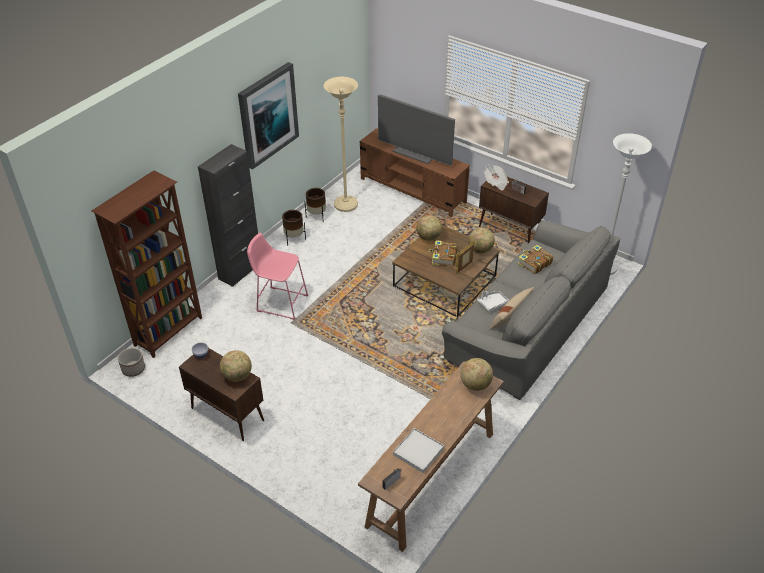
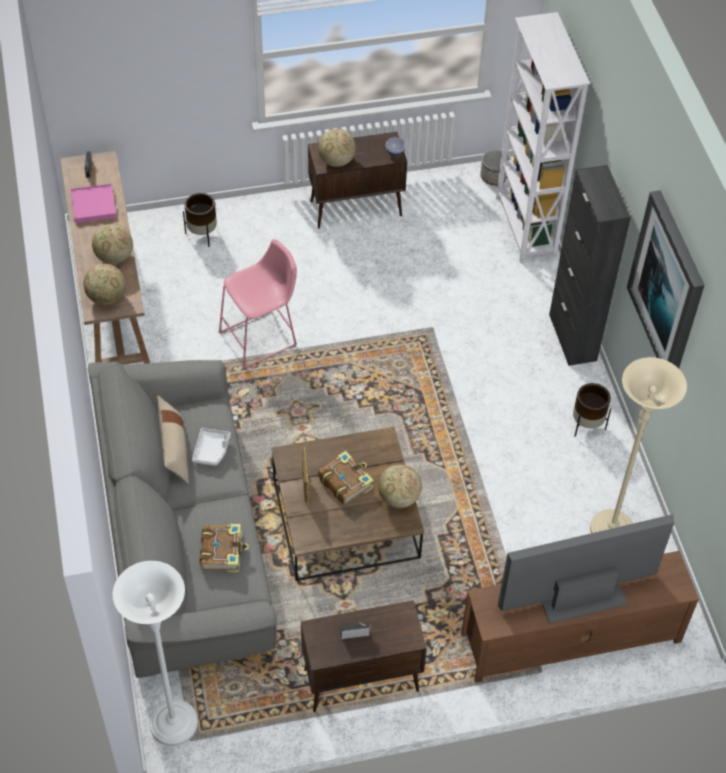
camera: 130 degrees right, 10 degrees up
brown bookcase [92,170,202,358] -> white bookcase [496,12,590,263]
pink stool [247,233,308,320] -> pink stool moved to [218,239,297,369]
brown planter [305,188,326,222] -> brown planter moved to [183,193,217,247]
white tray [393,428,444,473] -> pink tray [70,184,117,223]
globe [469,227,495,253] -> globe moved to [92,224,133,264]
newspaper [484,165,509,191] -> none

